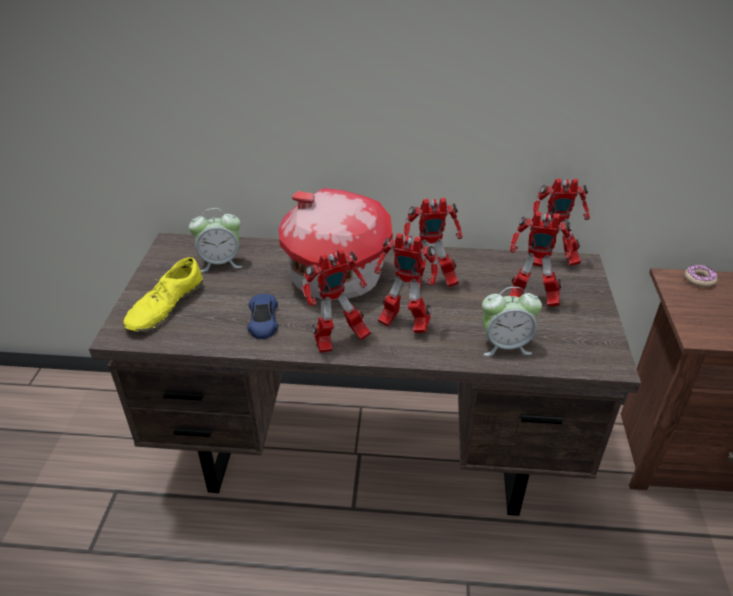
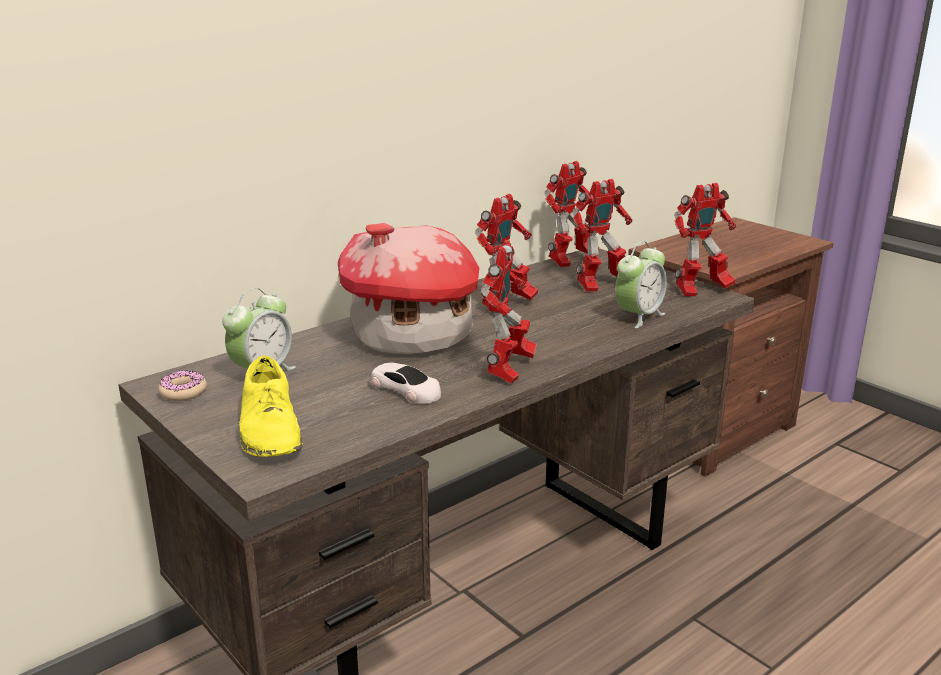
camera: 45 degrees left, 15 degrees down
blue toy car [247,294,278,339] -> white toy car [371,363,441,404]
toy robot [374,233,439,333] -> toy robot moved to [674,183,736,297]
donut [684,264,717,288] -> donut moved to [158,371,207,401]

